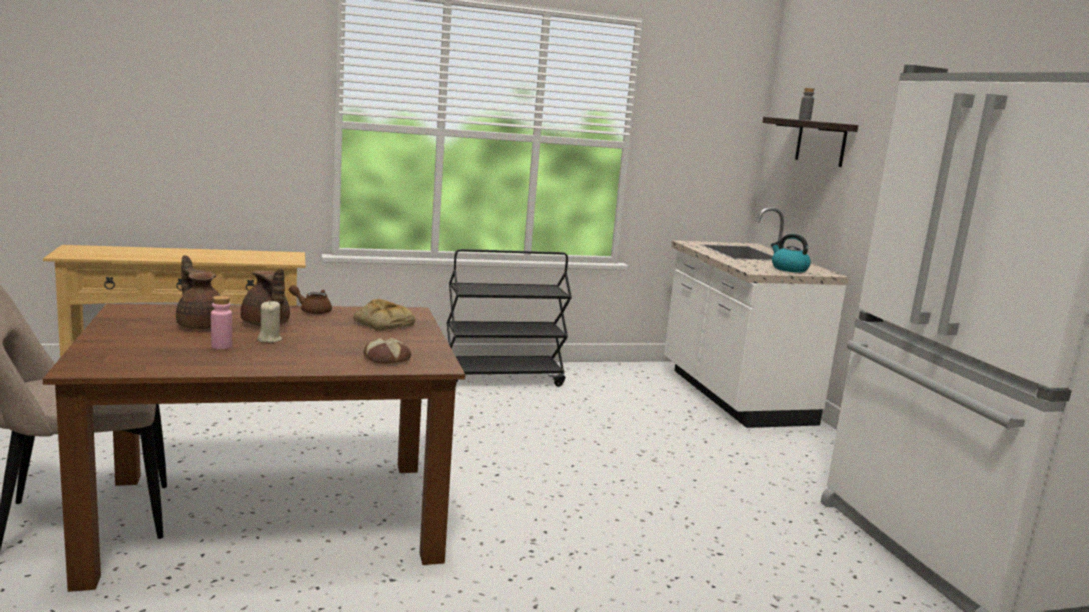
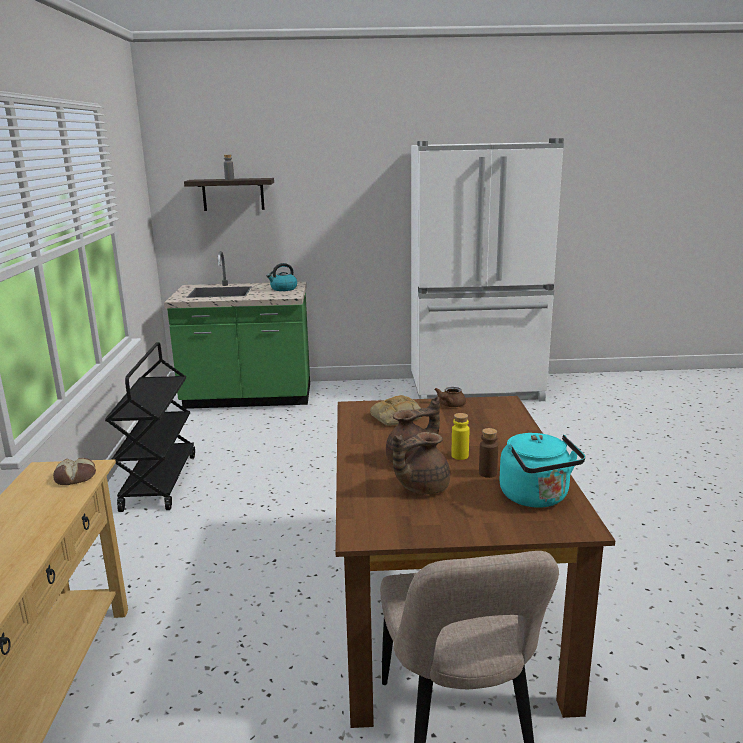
camera: 75 degrees left, 5 degrees up
pink bottle [211,296,232,349] -> brown bottle [479,428,498,478]
beige candle [257,301,282,343] -> yellow bottle [452,413,469,460]
brown teapot [289,285,332,314] -> brown teapot moved to [434,387,466,407]
bread [364,338,411,364] -> bread moved to [53,458,96,485]
white counter [664,207,849,428] -> green counter [164,251,310,409]
none -> turquoise kettle [499,433,585,508]

